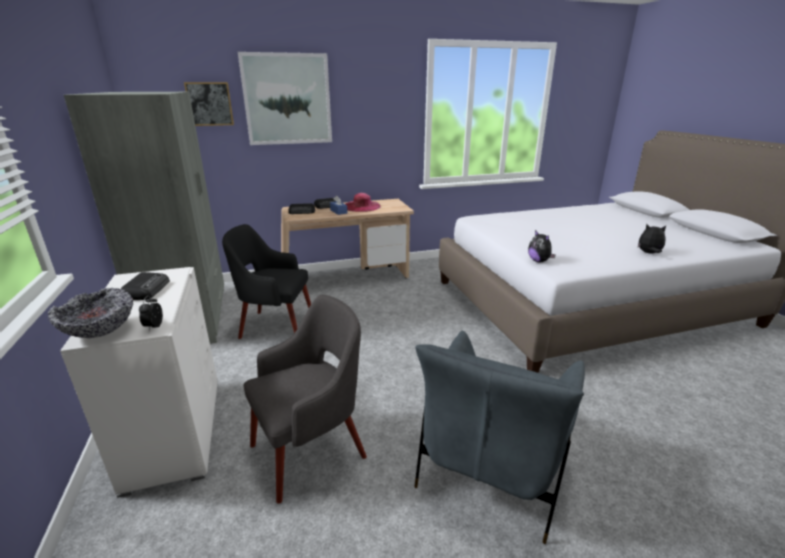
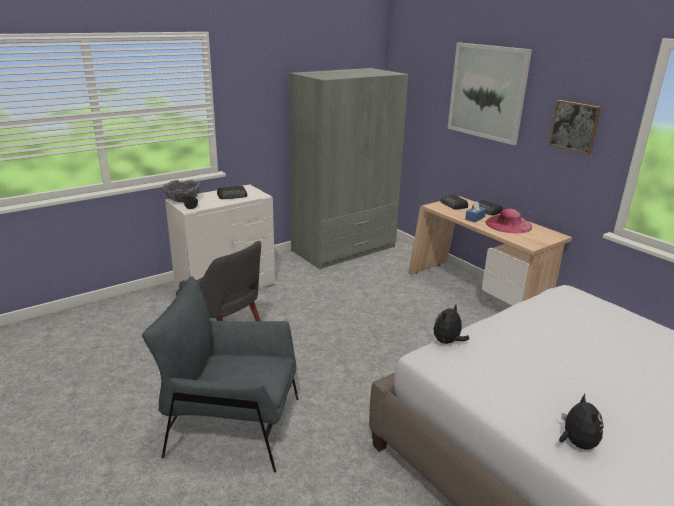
camera: 70 degrees right, 0 degrees up
picture [184,82,234,126] -> picture moved to [549,100,601,154]
black armchair [222,224,311,339] -> none

